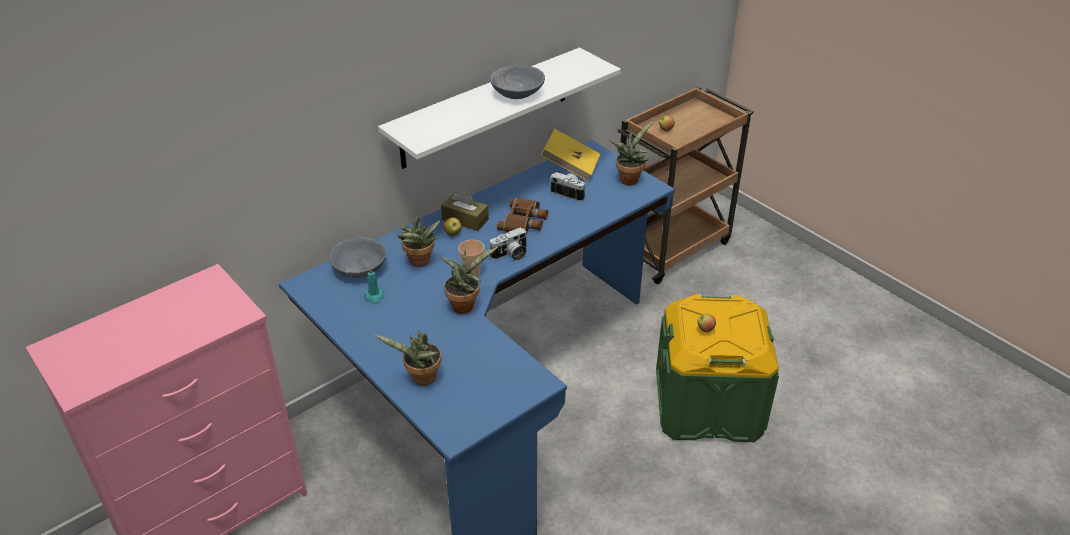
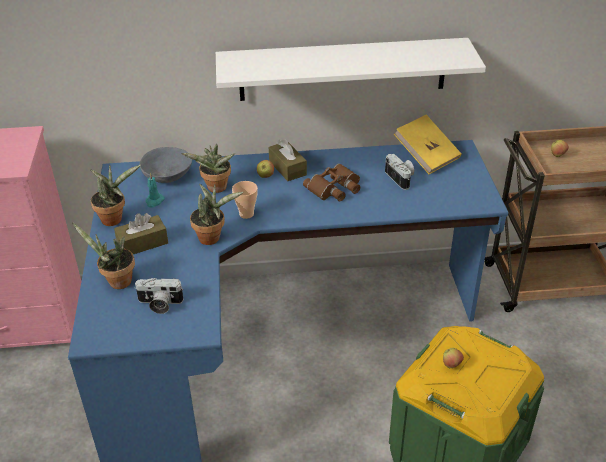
camera: 35 degrees right, 0 degrees up
camera [489,227,527,261] -> camera moved to [135,278,184,314]
grey bowl [490,65,545,99] -> none
potted plant [609,121,653,186] -> potted plant moved to [90,165,141,226]
none -> brown tissue box [114,213,168,254]

